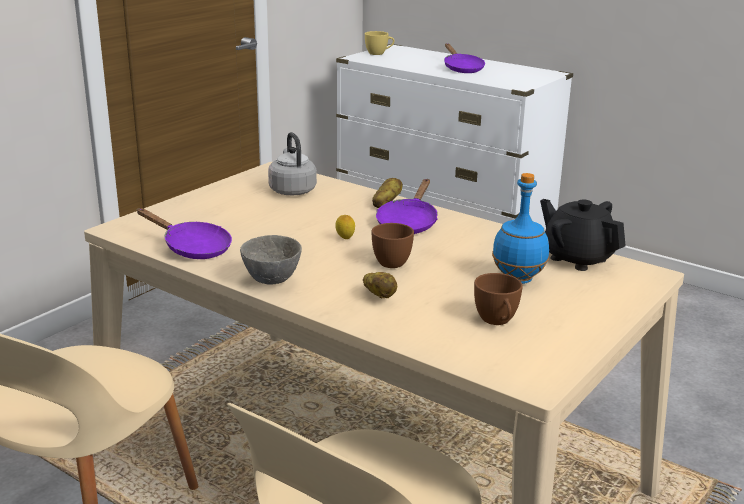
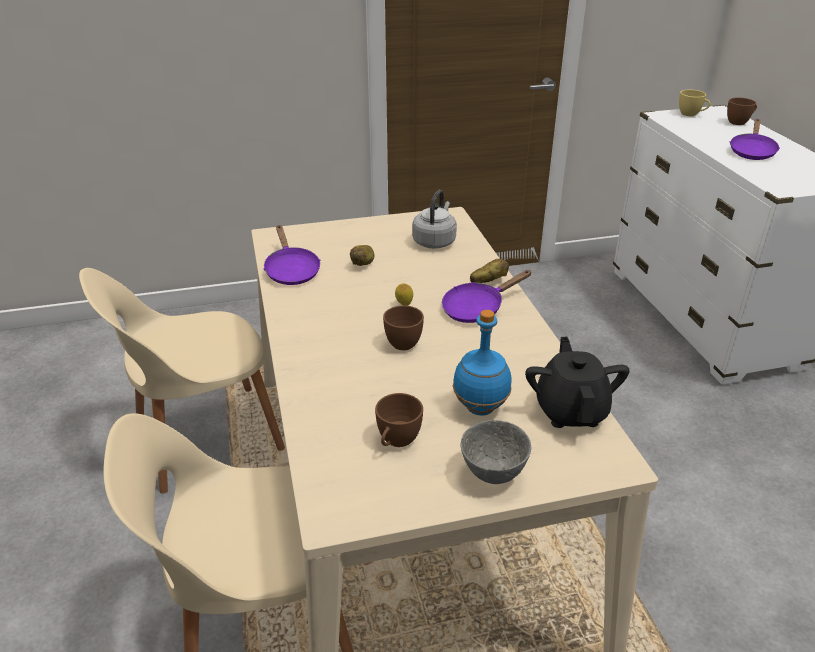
camera: 40 degrees right, 10 degrees up
grey bowl [240,235,302,285] -> grey bowl moved to [460,420,531,484]
potato [363,272,397,298] -> potato moved to [350,245,375,266]
none -> brown cup [727,97,757,125]

